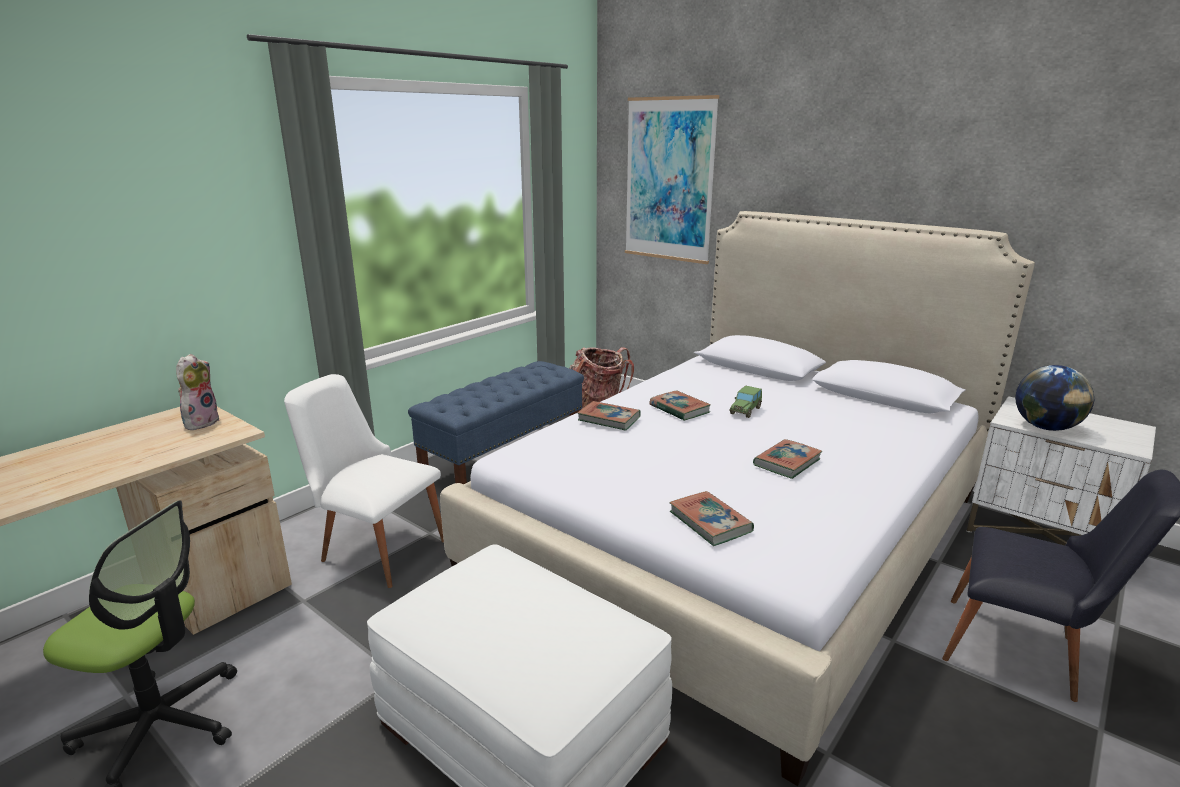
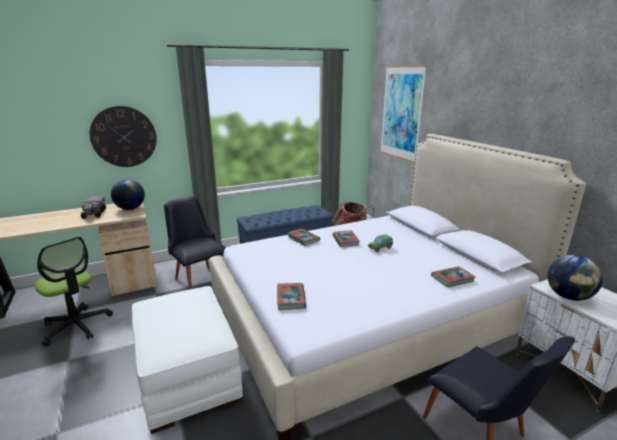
camera: 25 degrees right, 0 degrees up
plush toy [176,354,219,430] -> globe [111,179,145,210]
white chair [284,374,444,588] -> black chair [164,197,226,290]
book [753,439,823,479] -> book moved to [431,266,475,288]
none -> toy truck [81,195,106,219]
none -> wall clock [90,106,157,167]

